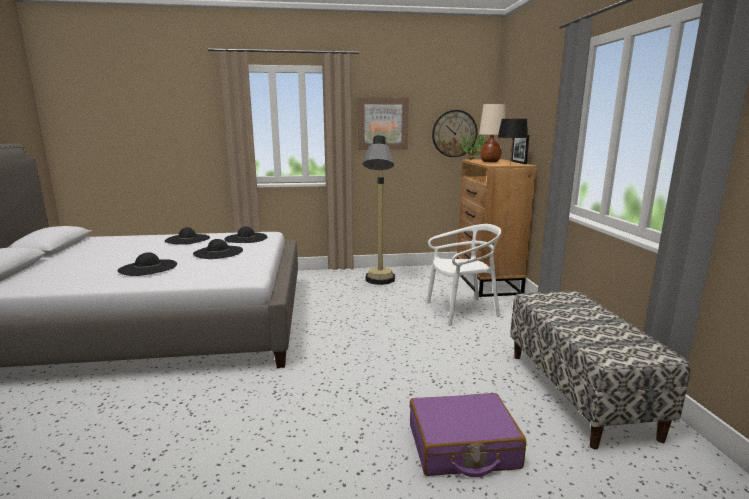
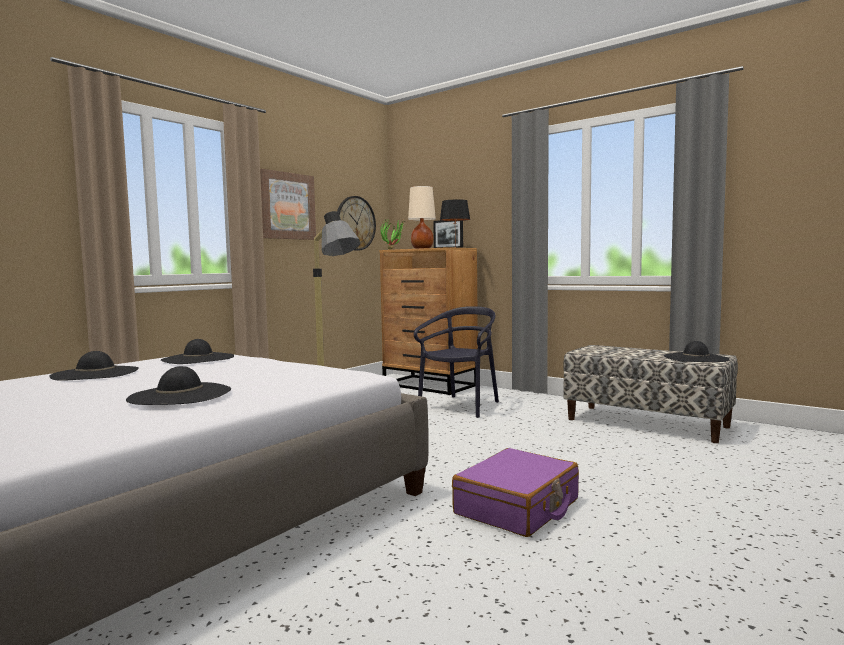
camera: 45 degrees left, 10 degrees down
black hat [193,239,243,259] -> black hat moved to [664,341,730,362]
purple suitcase [410,393,526,477] -> purple suitcase moved to [452,448,579,537]
white chair [426,224,501,326] -> black chair [414,306,499,418]

